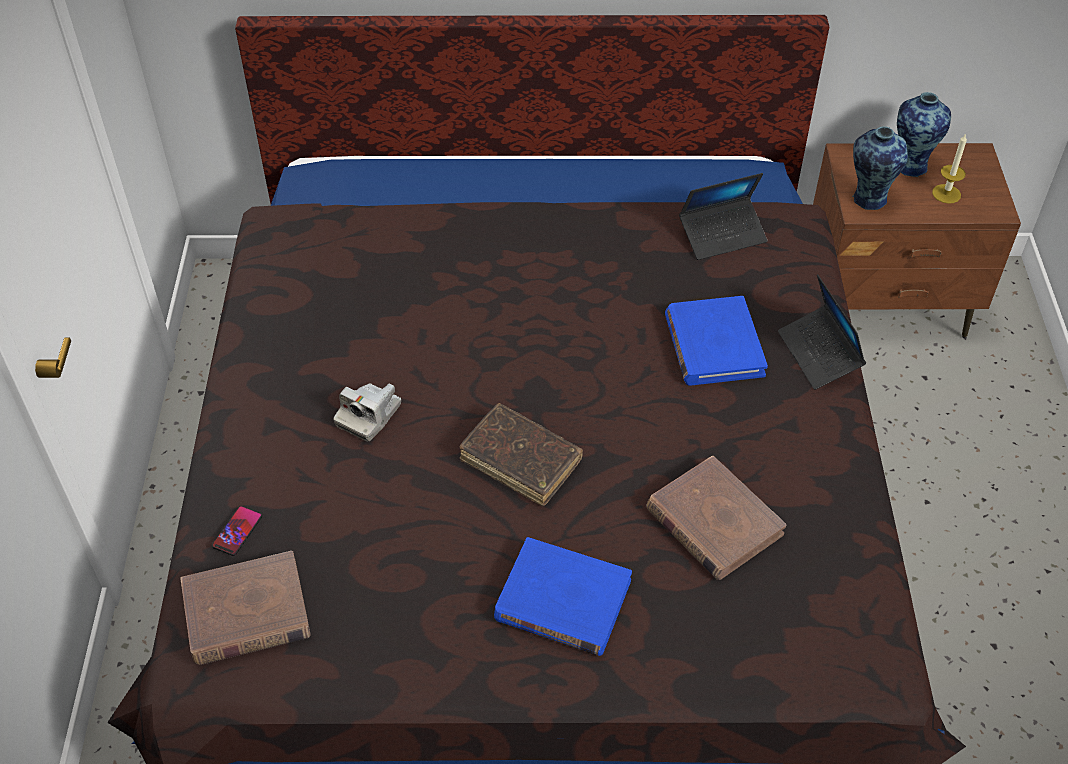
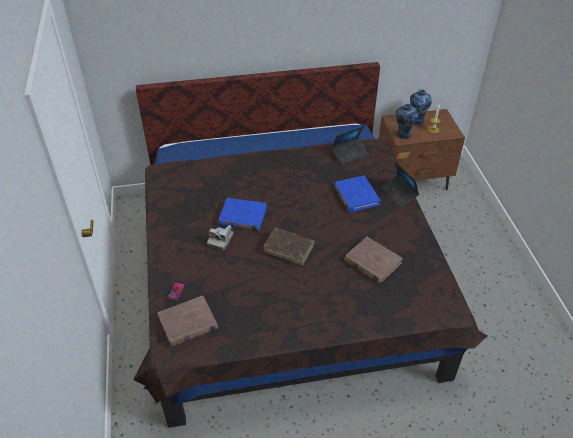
camera: 10 degrees left, 5 degrees down
blue book [494,537,632,656] -> blue book moved to [218,198,267,231]

